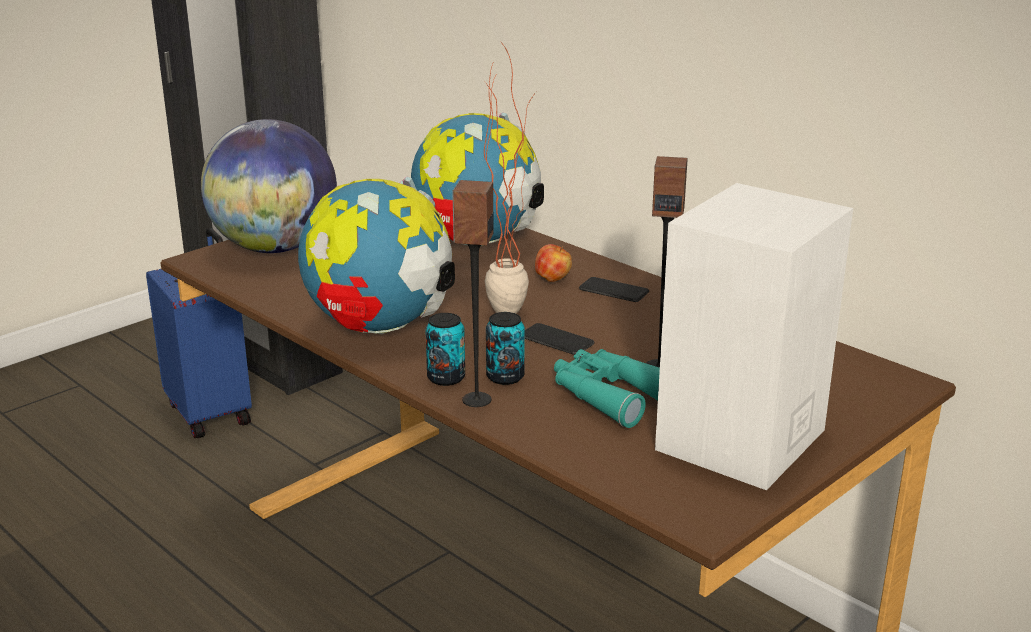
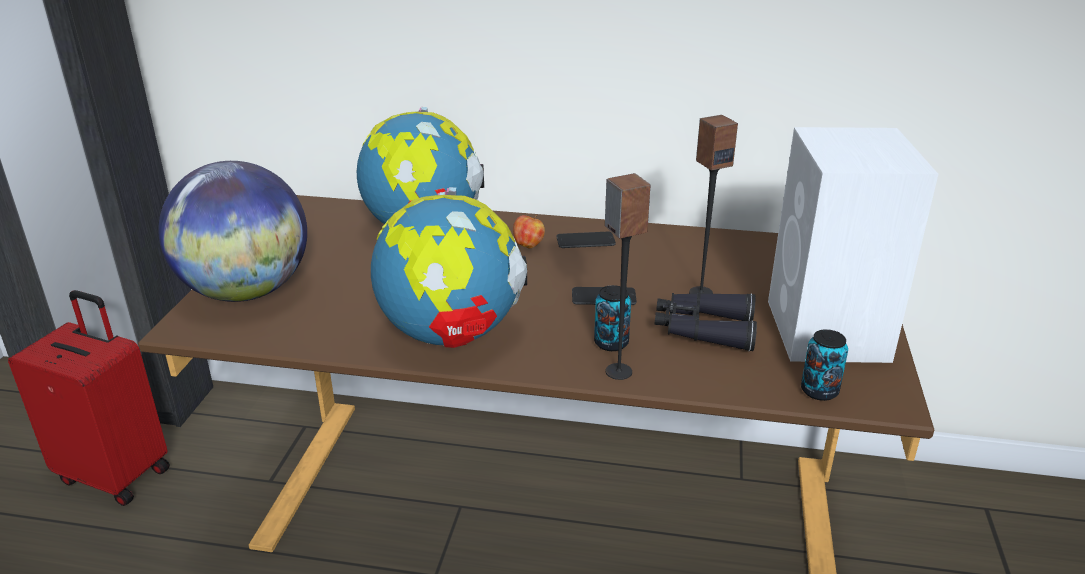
camera: 35 degrees left, 5 degrees up
blue suitcase [146,228,252,438] -> red suitcase [8,290,170,506]
can [425,313,465,386] -> can moved to [801,329,848,401]
potted plant [484,45,536,314] -> none
turquoise binoculars [554,349,660,428] -> black binoculars [654,293,757,351]

